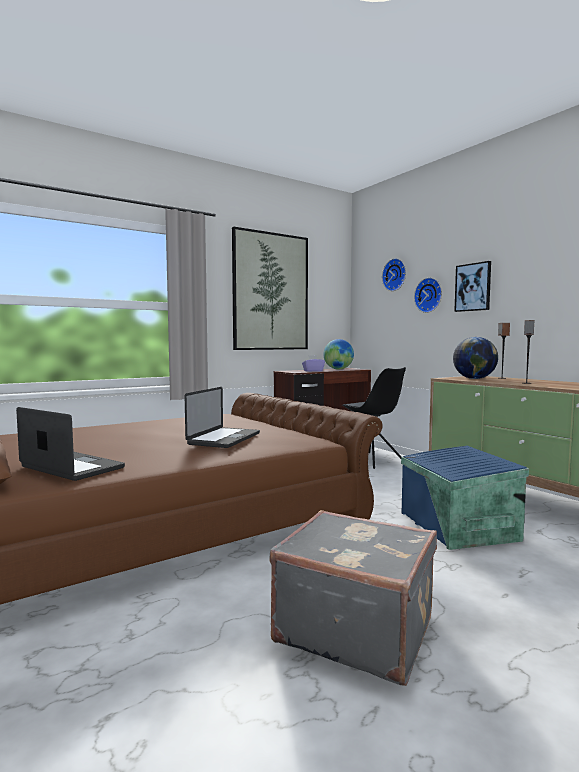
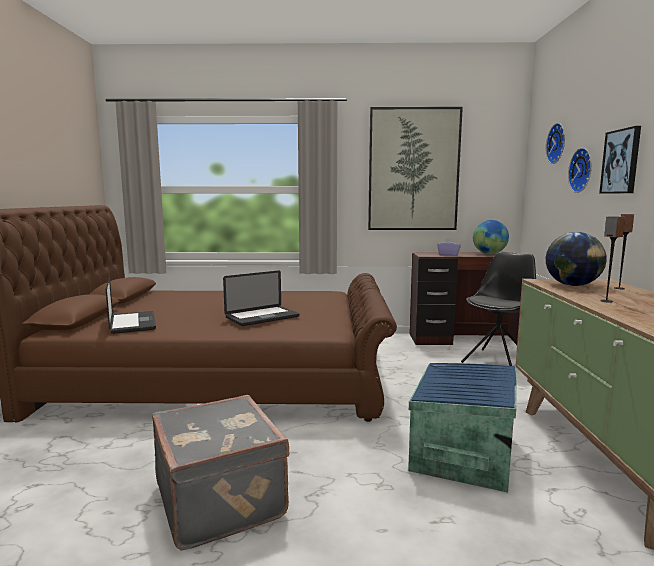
camera: 35 degrees right, 5 degrees up
black chair [342,367,406,469] -> black chair turned 135 degrees counterclockwise [461,252,536,366]

